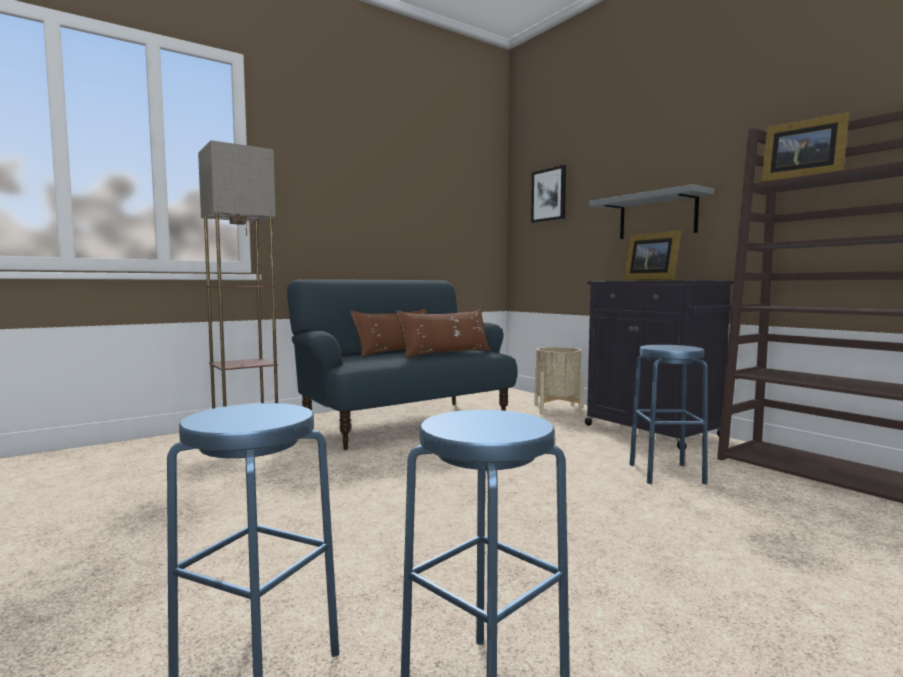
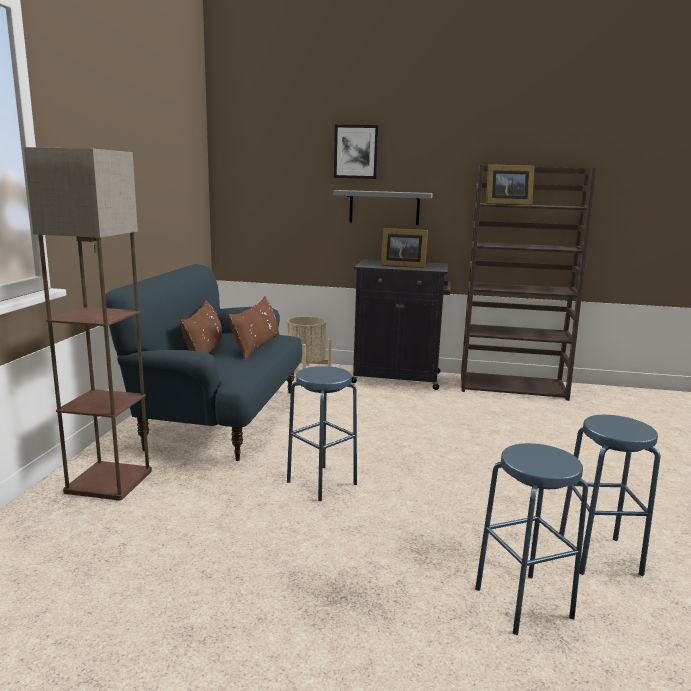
camera: 45 degrees left, 10 degrees up
picture [531,165,566,223] -> picture moved to [334,125,379,179]
blue stool [629,345,708,484] -> blue stool moved to [287,366,357,501]

